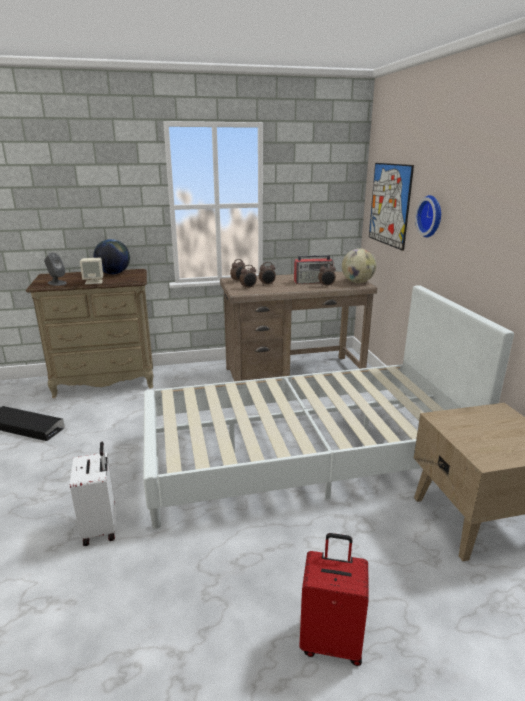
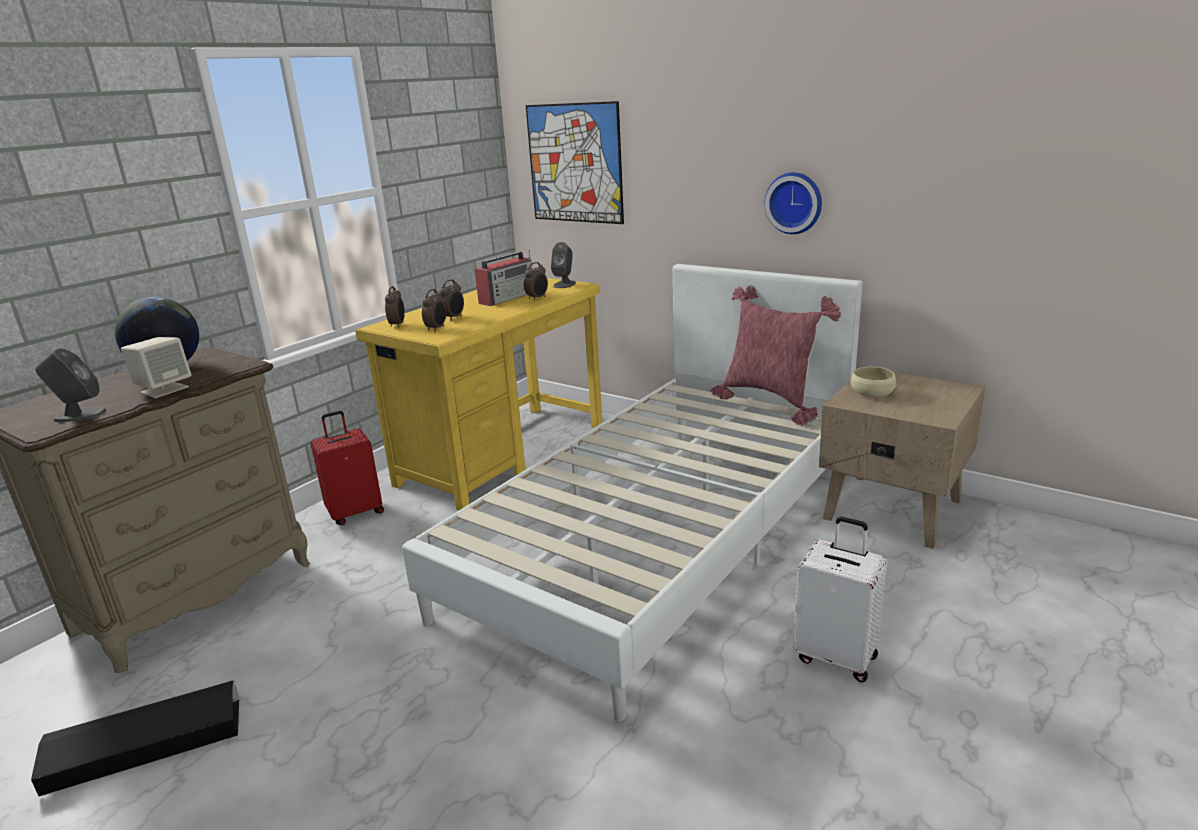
camera: 40 degrees left, 0 degrees up
white suitcase [70,442,115,546] -> white suitcase moved to [793,517,887,682]
brown desk [220,272,377,381] -> yellow desk [355,278,602,510]
red suitcase [299,533,369,666] -> red suitcase moved to [311,411,384,525]
globe [342,248,376,283] -> grey speaker [551,242,576,288]
wall clock [415,195,441,237] -> wall clock moved to [765,172,822,234]
none -> red pillow [710,285,841,427]
none -> beige bowl [851,367,896,398]

